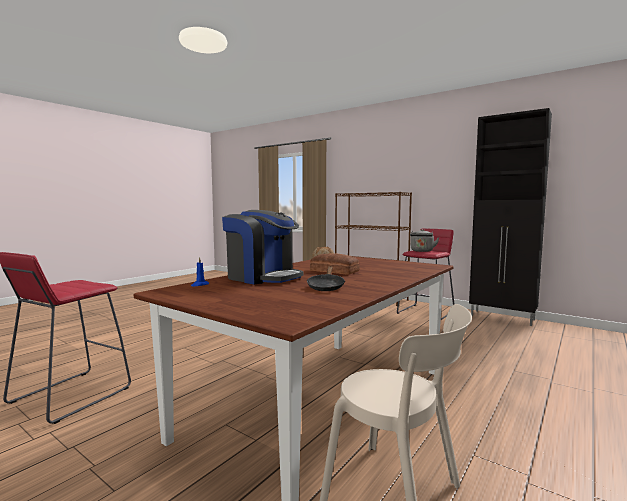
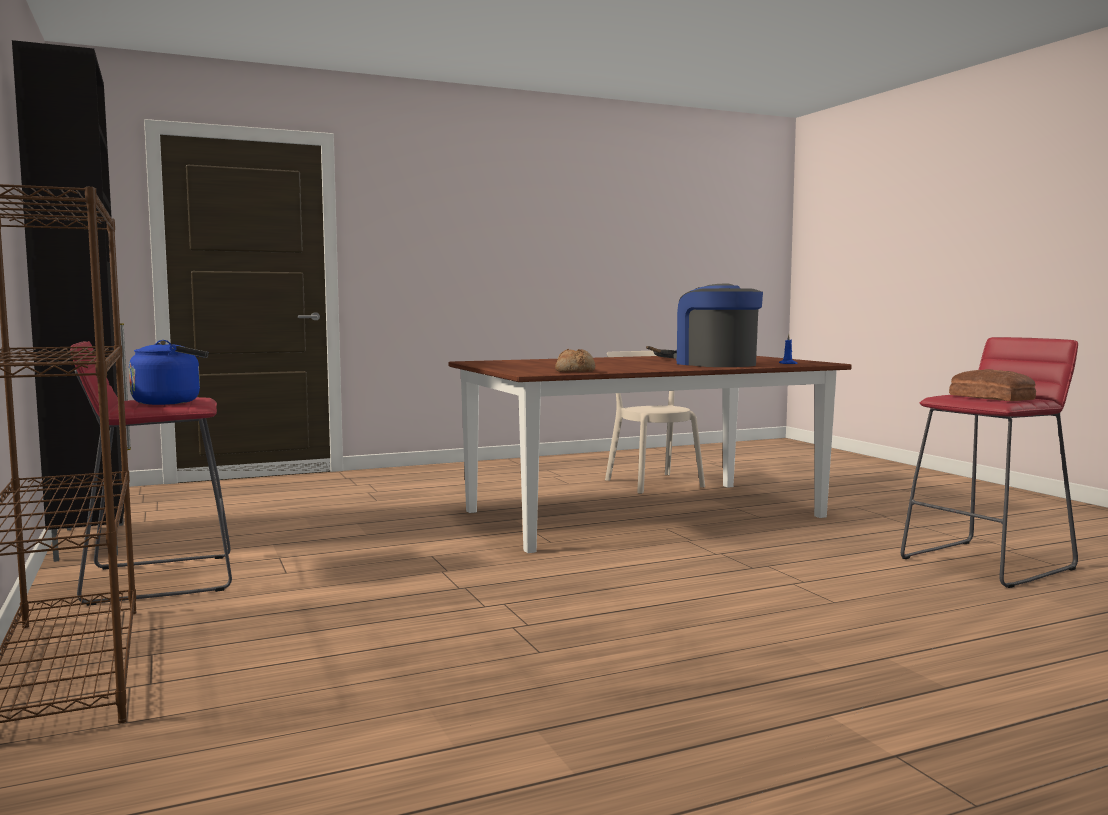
camera: 150 degrees left, 0 degrees up
bread [310,253,360,275] -> bread moved to [949,369,1036,401]
grey kettle [410,229,439,252] -> blue kettle [129,340,209,405]

